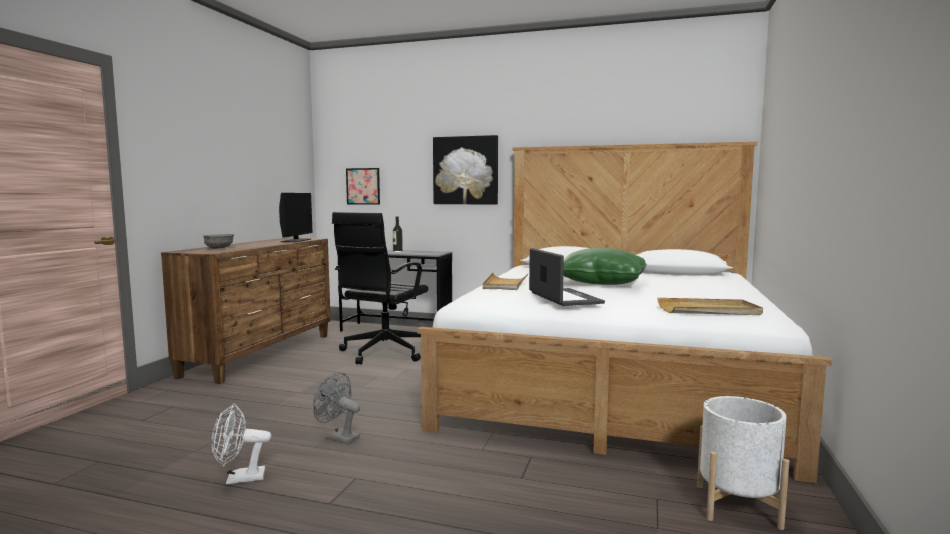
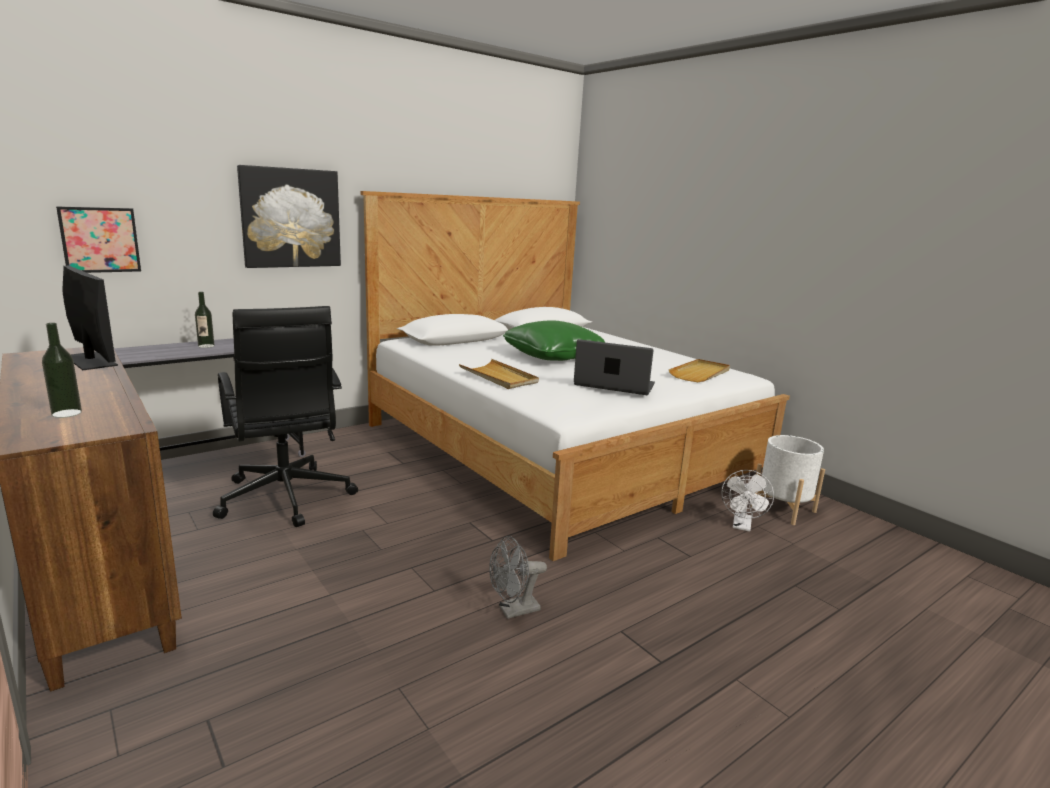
camera: 55 degrees left, 10 degrees up
grey bowl [203,234,234,249] -> bottle [42,323,82,418]
white fan [211,403,271,485] -> white fan moved to [722,470,774,532]

